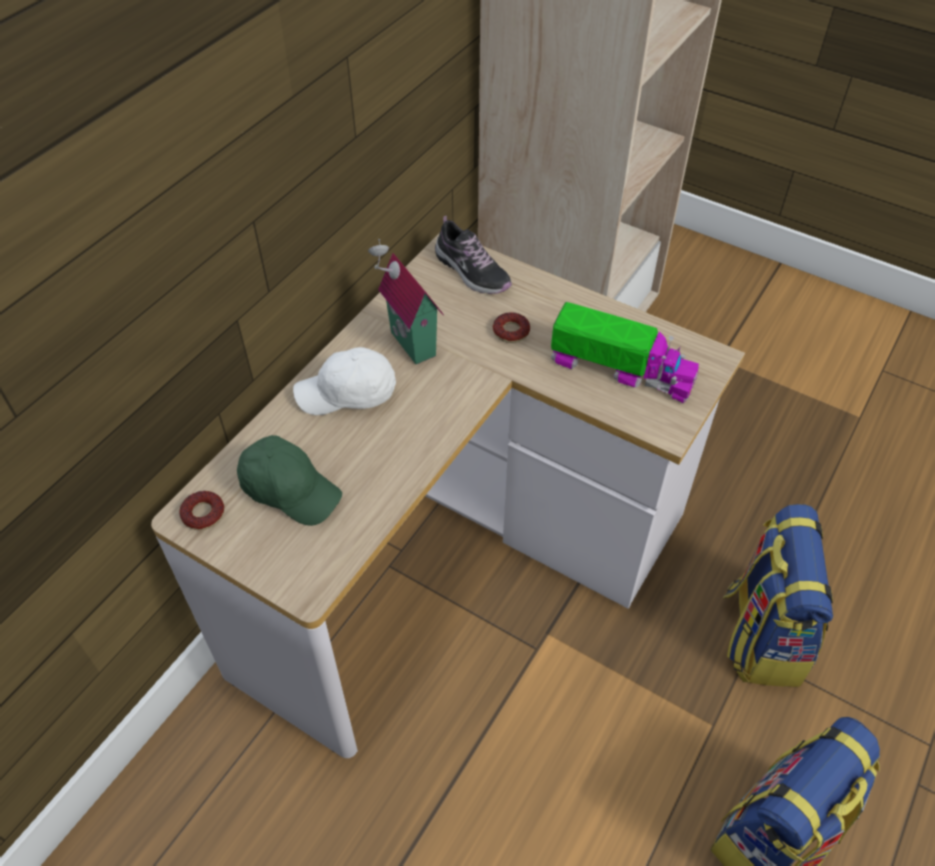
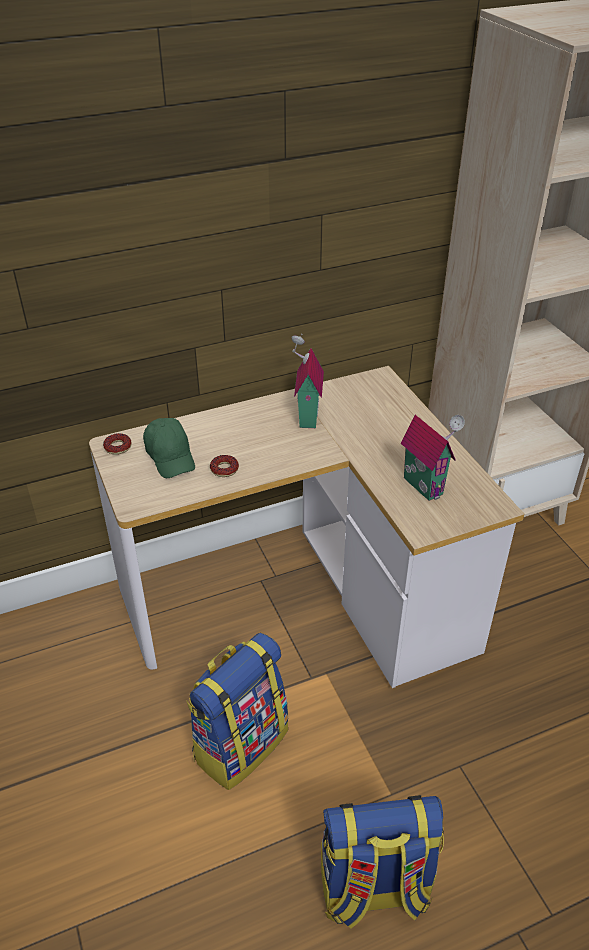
camera: 35 degrees right, 10 degrees down
white cap [293,347,396,416] -> none
shoe [435,216,512,294] -> none
donut [493,313,530,343] -> donut moved to [210,455,239,477]
toy truck [551,302,699,403] -> toy house [401,415,465,501]
backpack [723,504,833,687] -> backpack moved to [187,633,288,790]

